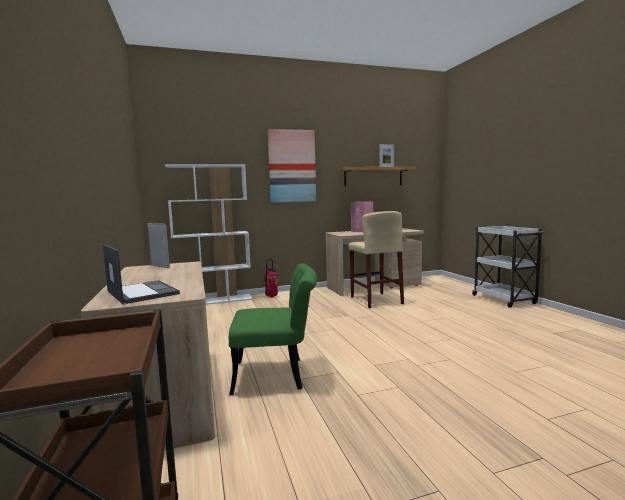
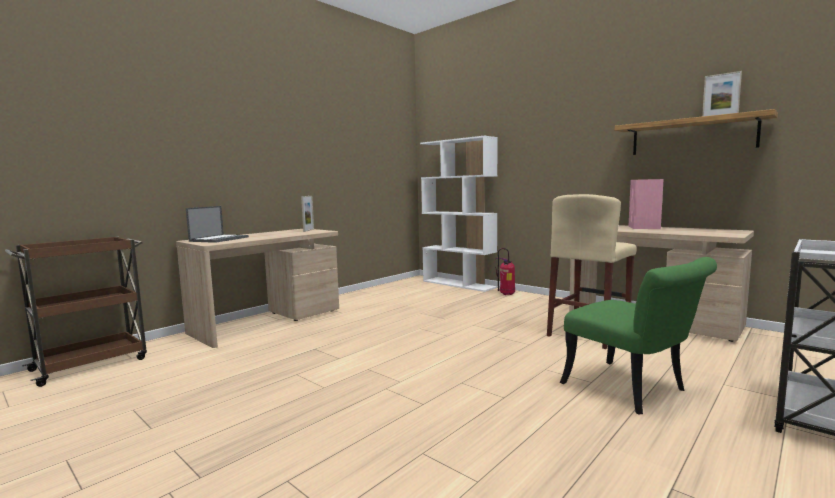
camera: 60 degrees right, 0 degrees up
green chair [229,263,317,396] -> green chair moved to [560,257,717,414]
picture [268,129,316,203] -> none

